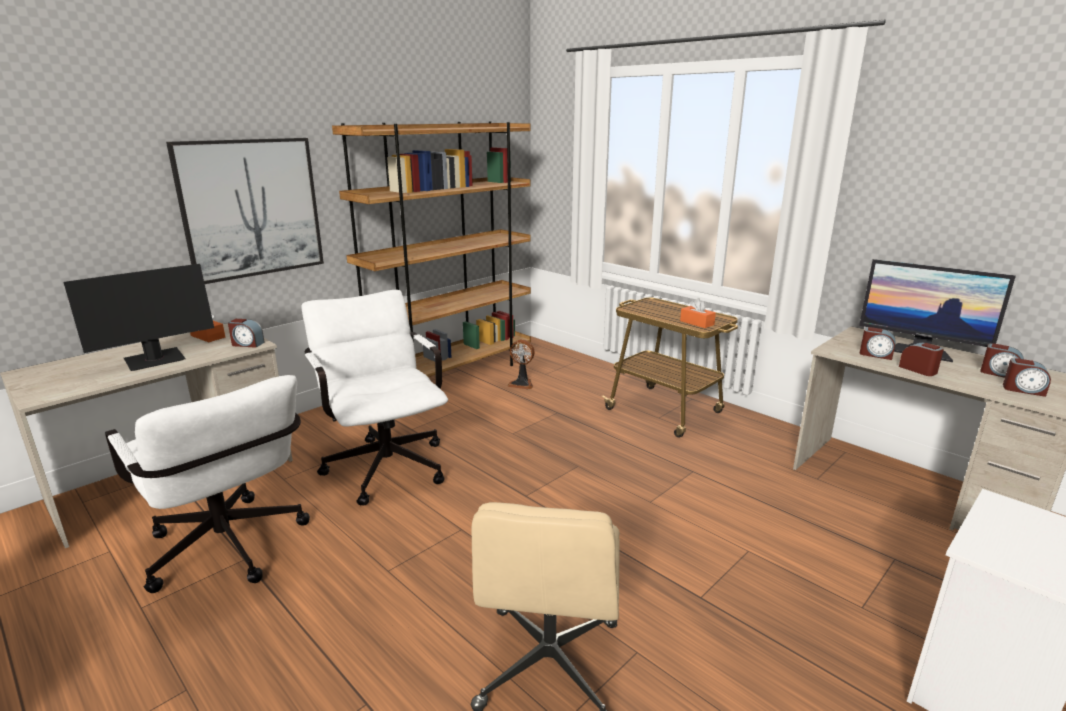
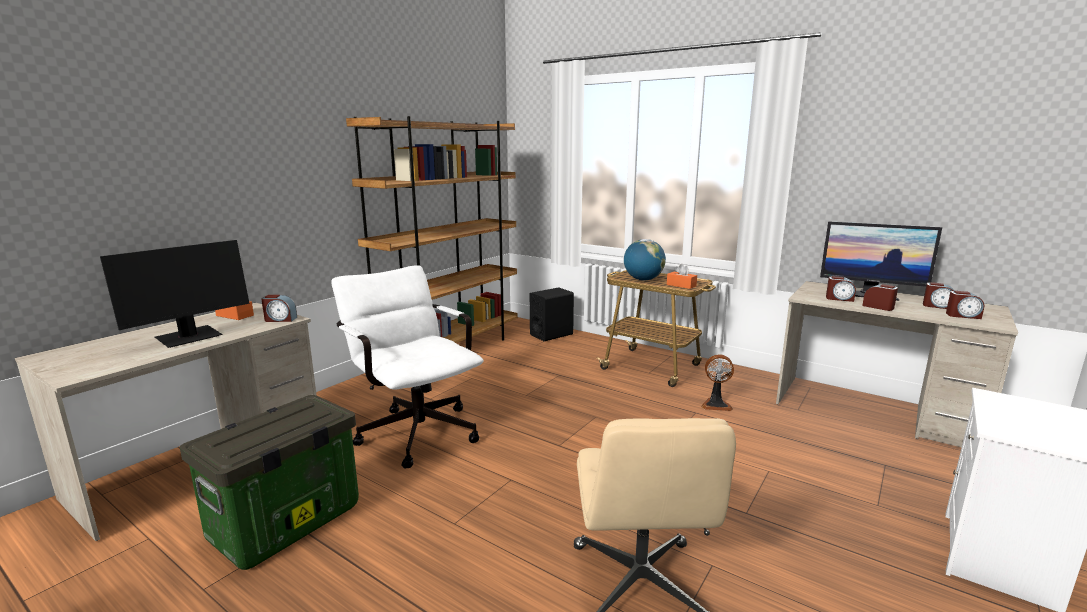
camera: 10 degrees left, 5 degrees down
white office chair [105,375,310,593] -> storage box [180,395,359,570]
picture [166,138,324,284] -> none
fan [507,339,535,390] -> fan moved to [701,354,734,411]
none -> black speaker [530,287,574,341]
none -> globe [624,239,666,280]

